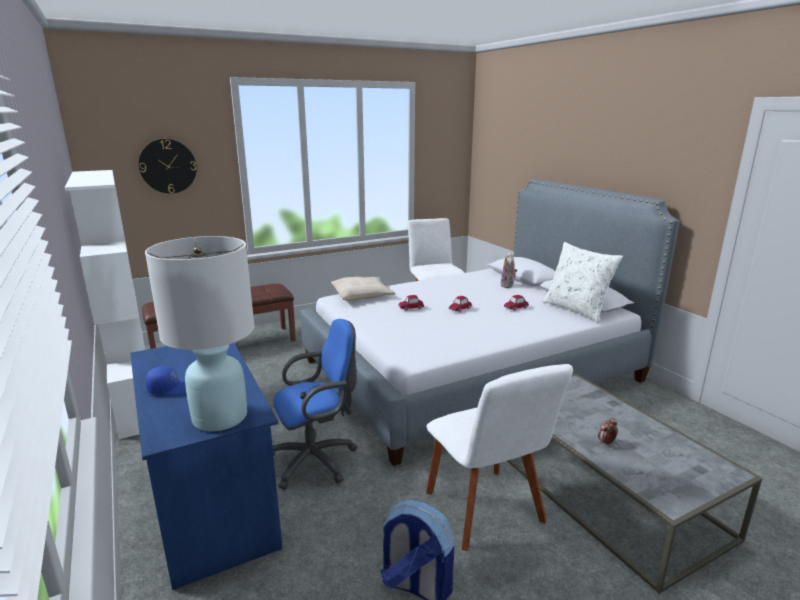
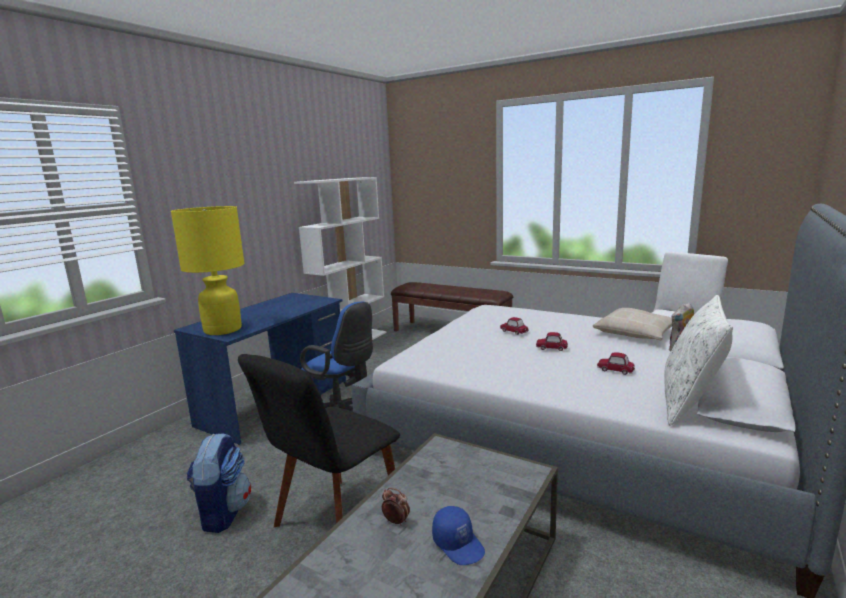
camera: 60 degrees right, 5 degrees down
wall clock [139,139,197,194] -> none
white table lamp [145,236,255,431] -> yellow table lamp [171,206,245,335]
blue cap [145,366,186,395] -> blue cap moved to [432,506,485,565]
beige pillow [331,277,395,301] -> beige pillow moved to [593,308,672,340]
white chair [426,364,573,551] -> black chair [238,354,400,527]

